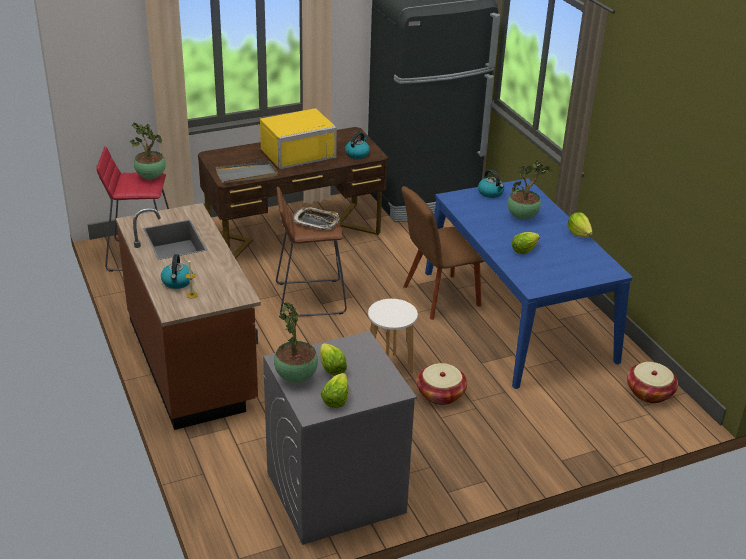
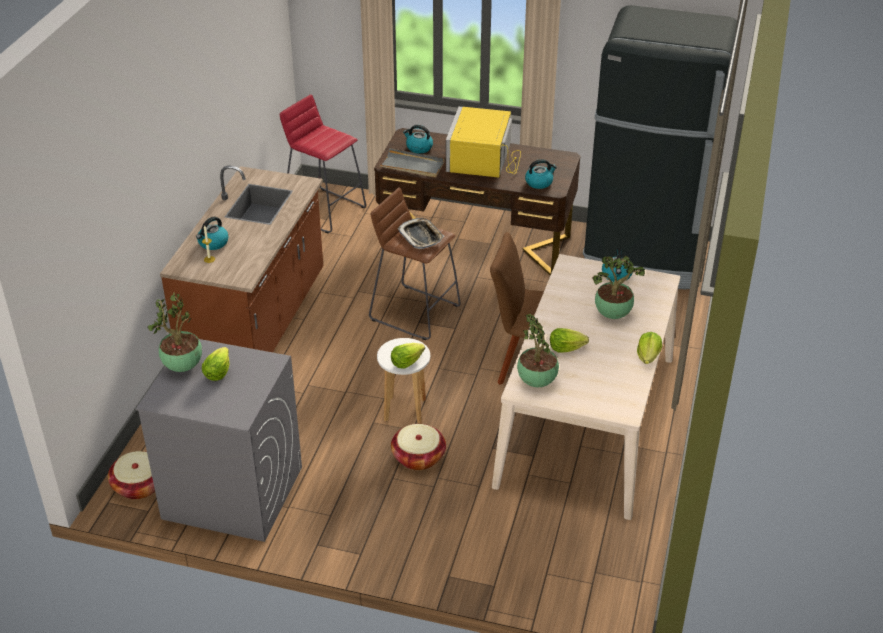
camera: 40 degrees right, 5 degrees up
potted plant [130,123,165,179] -> potted plant moved to [517,314,559,387]
yellow microwave [260,108,337,169] -> yellow microwave turned 90 degrees clockwise [446,106,521,177]
lettuce [321,373,348,408] -> lettuce moved to [391,343,425,369]
blue dining table [425,179,633,389] -> beige dining table [492,254,680,520]
basket [627,362,678,403] -> basket moved to [108,451,155,499]
none -> kettle [403,125,433,154]

